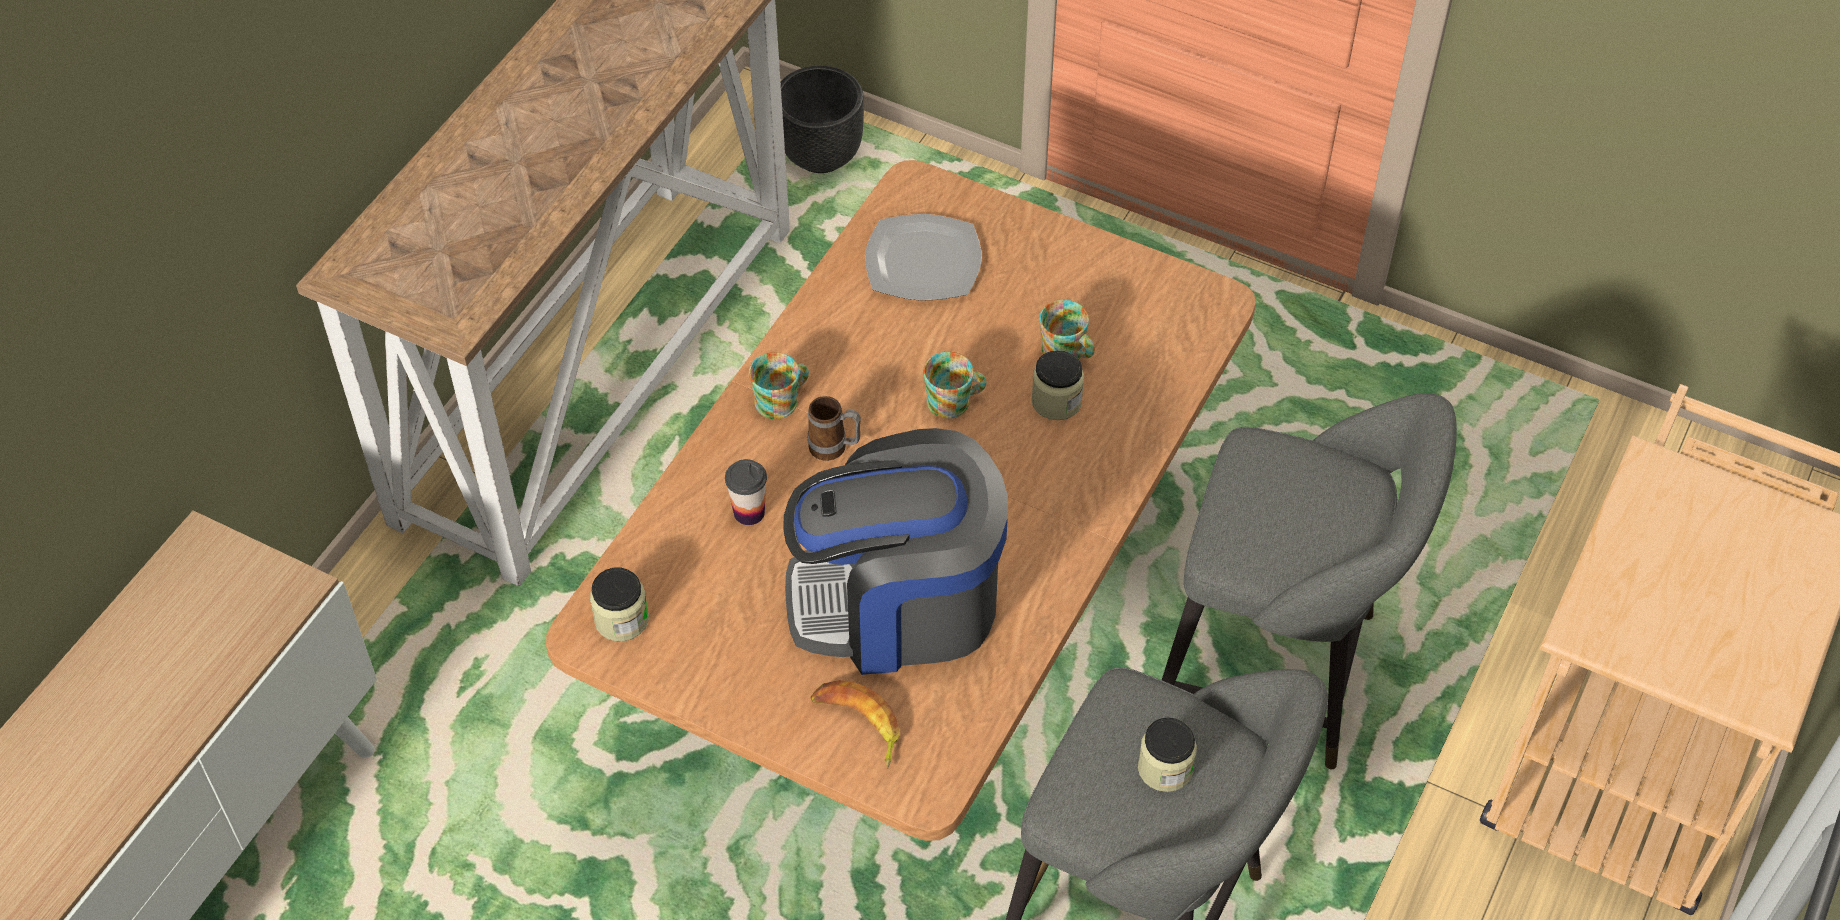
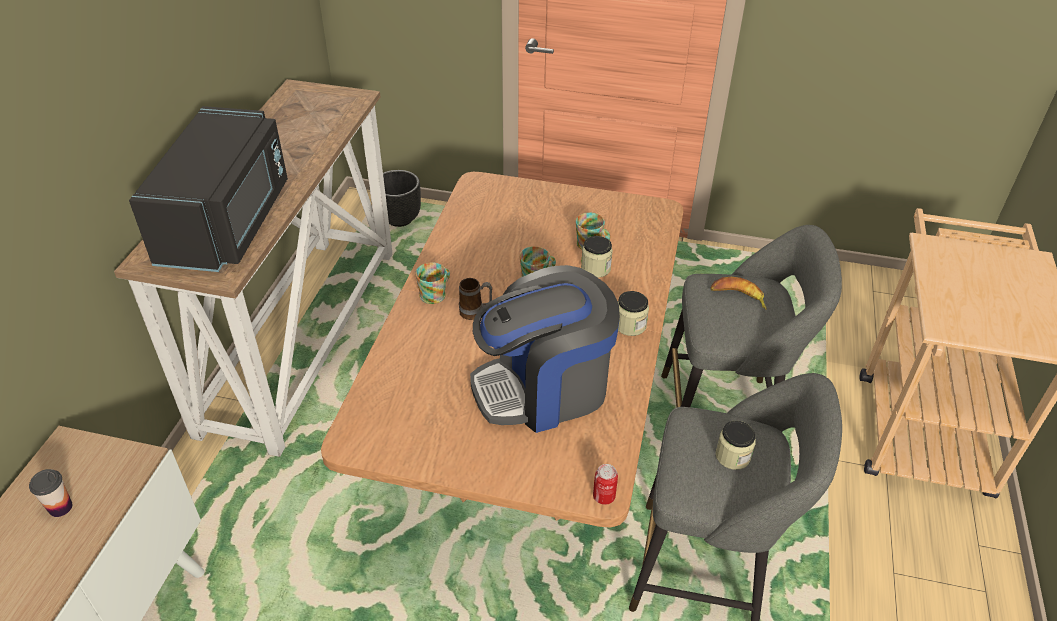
camera: 15 degrees left, 10 degrees down
jar [590,568,649,641] -> jar moved to [618,291,649,336]
cup [725,459,767,525] -> cup moved to [29,469,72,517]
banana [811,680,900,769] -> banana moved to [711,277,767,310]
plate [865,214,982,301] -> none
none -> black microwave [129,106,288,272]
none -> can [593,464,618,505]

